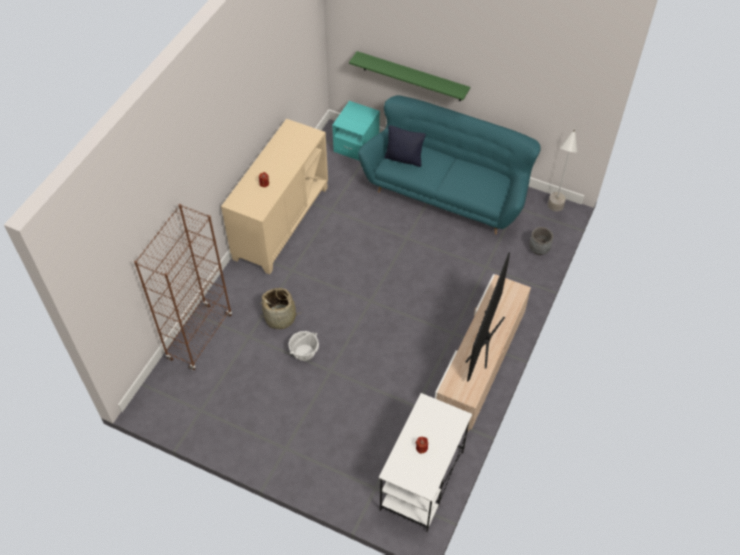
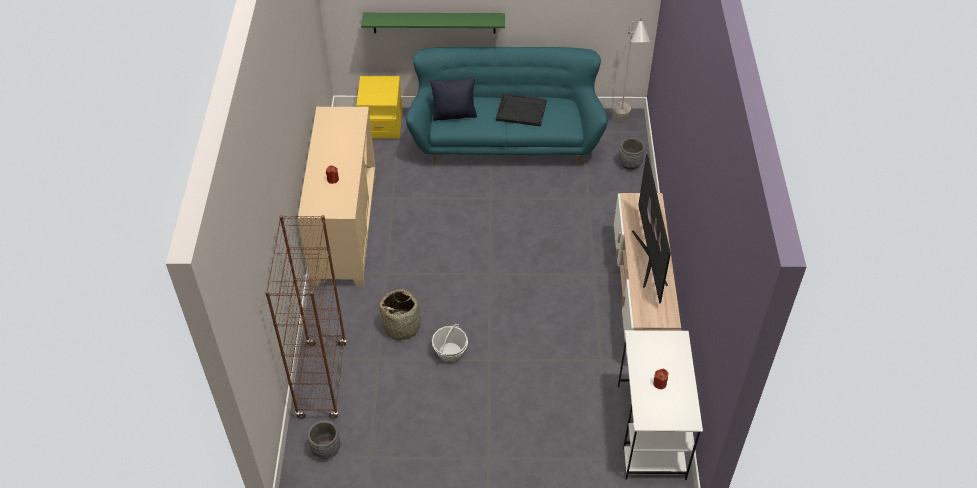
camera: 25 degrees left, 5 degrees down
turquoise nightstand [332,101,380,161] -> yellow nightstand [356,76,402,139]
none -> grey planter [308,420,340,459]
none -> black tray [496,93,547,126]

